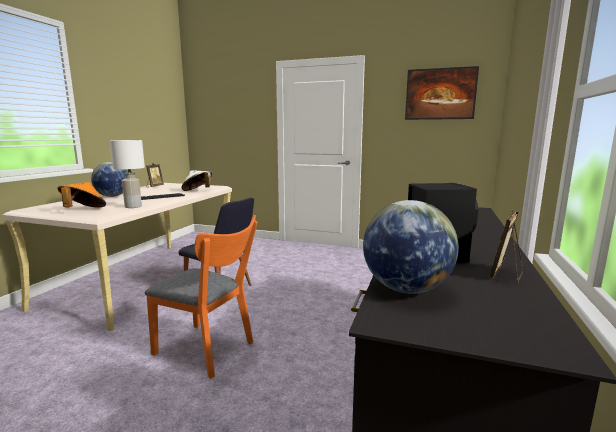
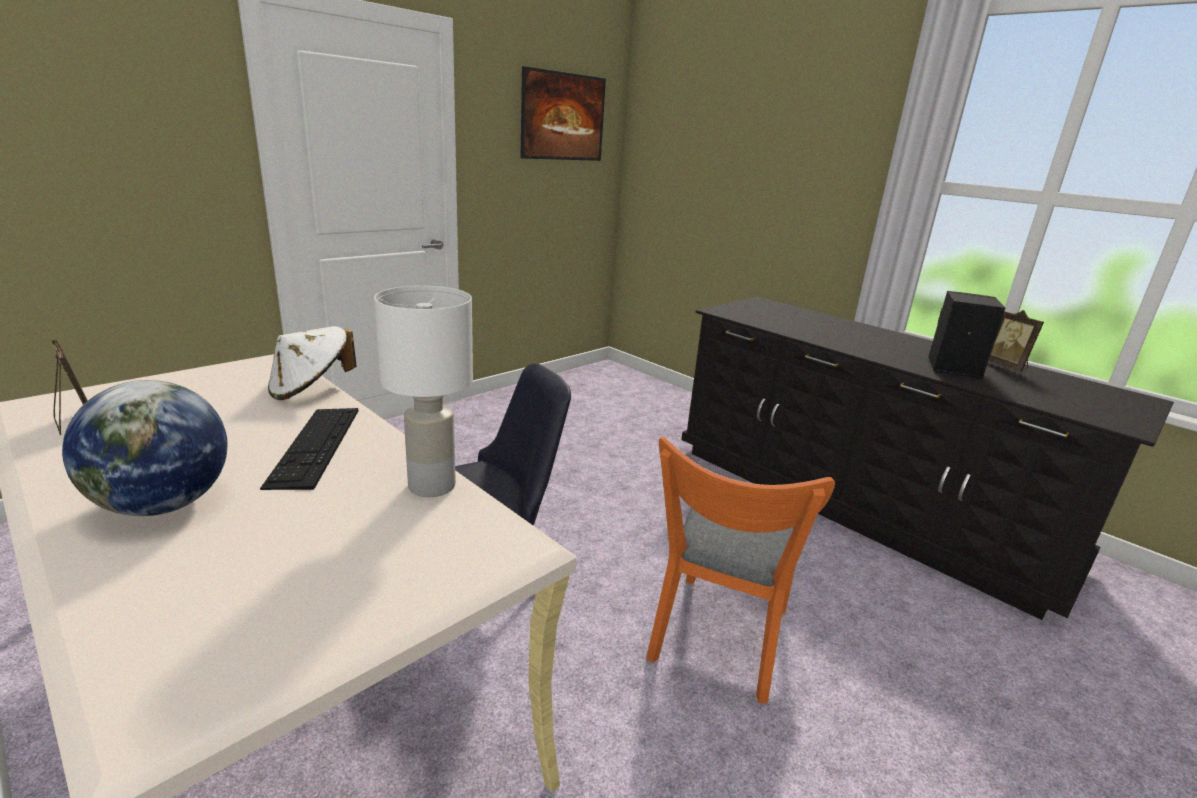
camera: 65 degrees left, 10 degrees up
orange hat [57,182,106,208] -> none
orange chair [145,215,258,379] -> orange chair turned 150 degrees clockwise [646,437,835,703]
globe [363,200,459,294] -> none

